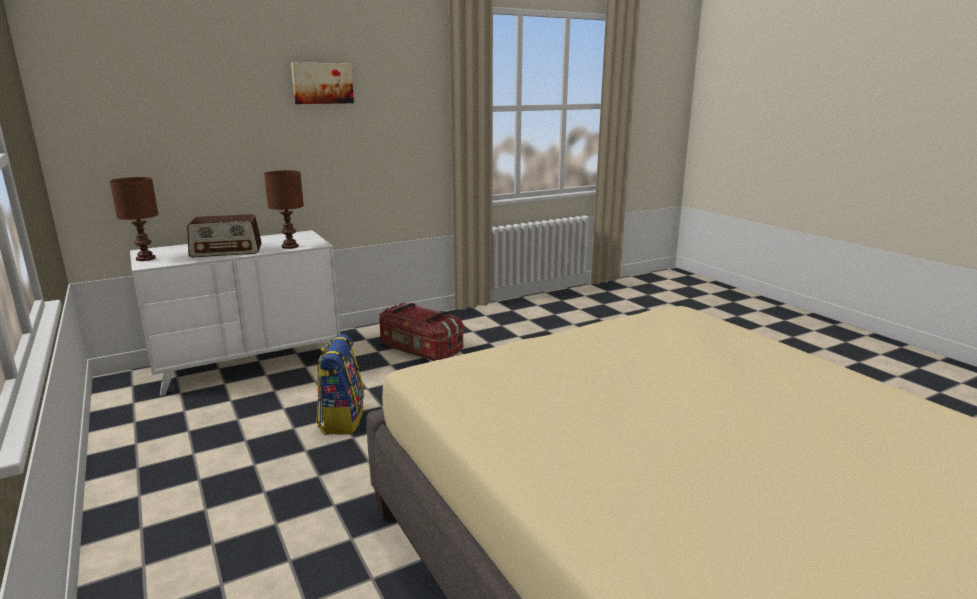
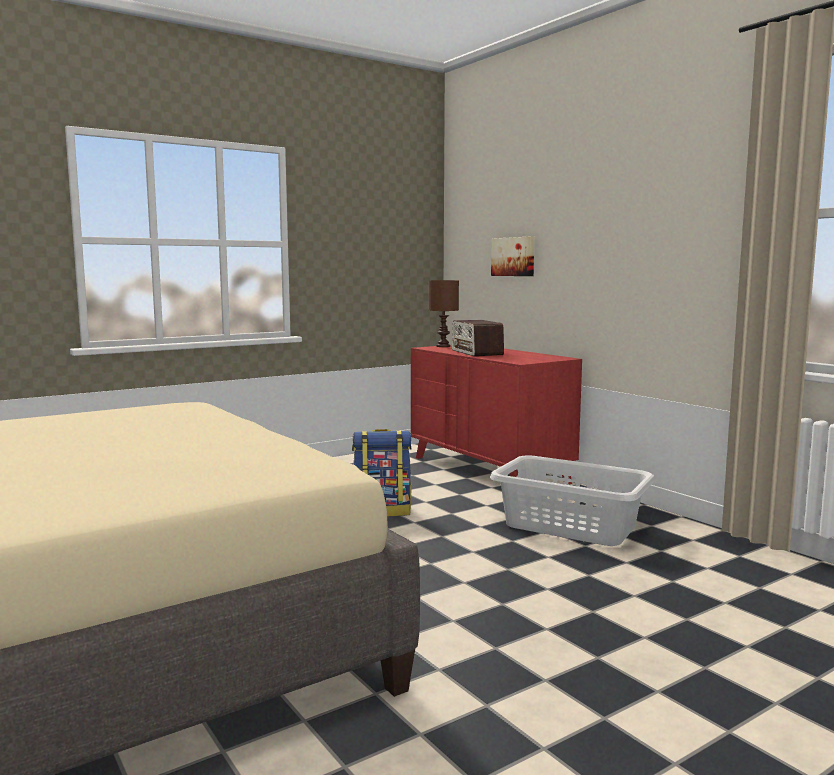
camera: 85 degrees right, 10 degrees down
white dresser [130,230,340,396] -> red dresser [411,345,582,484]
brown table lamp [264,170,304,249] -> none
picture [291,63,354,104] -> picture moved to [491,236,535,276]
storage box [379,302,463,361] -> grey laundry basket [490,456,655,546]

